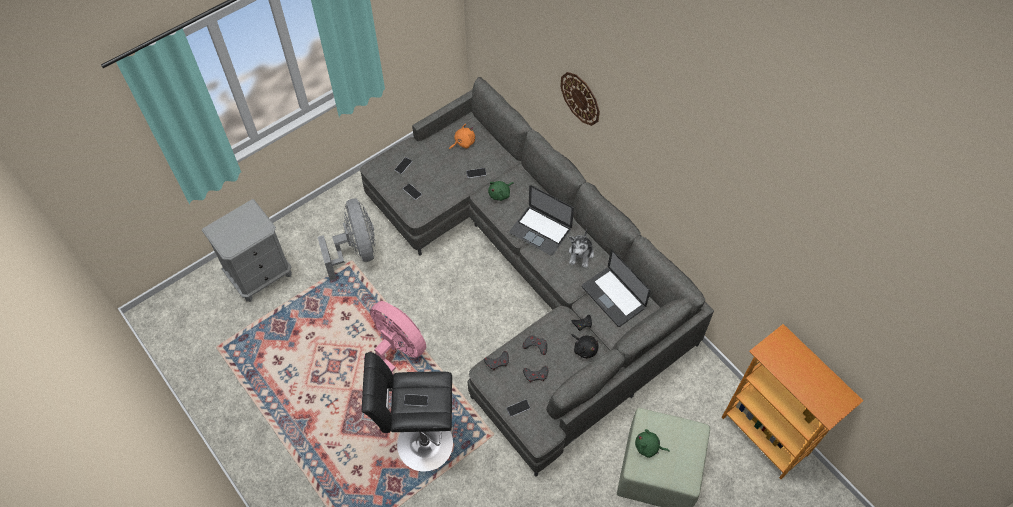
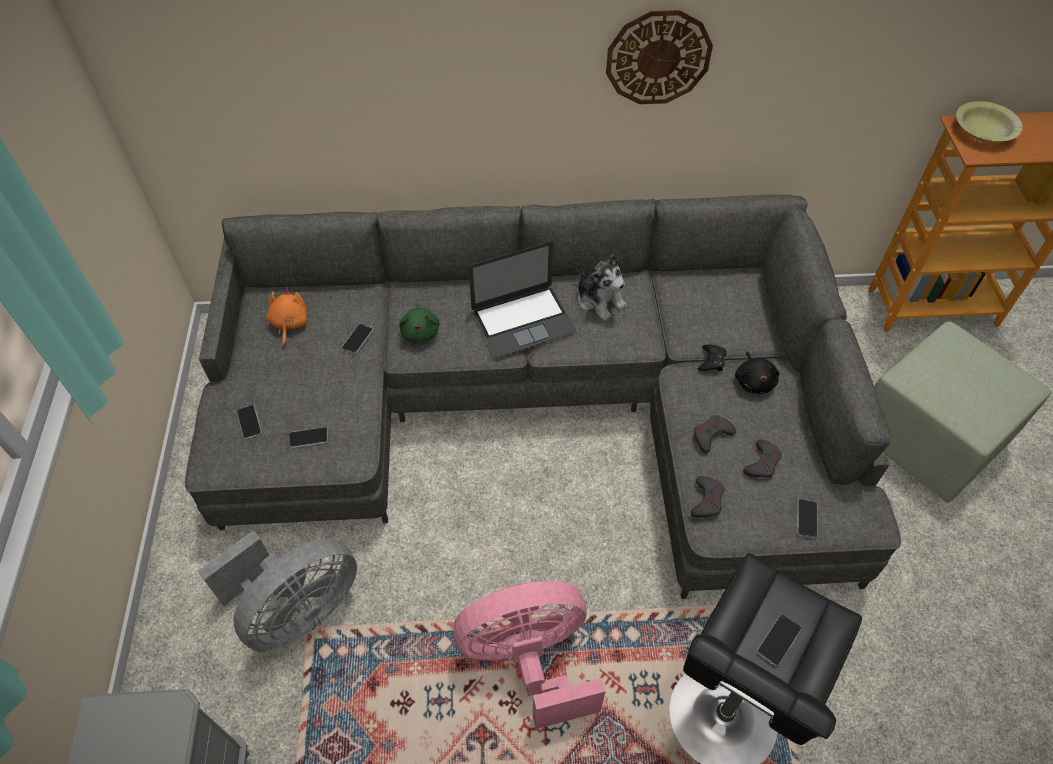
camera: 55 degrees left, 5 degrees down
grey fan [318,199,376,280] -> grey fan turned 120 degrees clockwise [197,531,357,652]
wall clock [560,72,600,126] -> wall clock moved to [606,10,713,104]
black plush toy [571,334,599,359] -> black plush toy turned 90 degrees clockwise [735,352,780,394]
laptop [582,250,651,327] -> none
green plush toy [635,429,670,458] -> none
none -> yellow bowl [956,101,1022,142]

